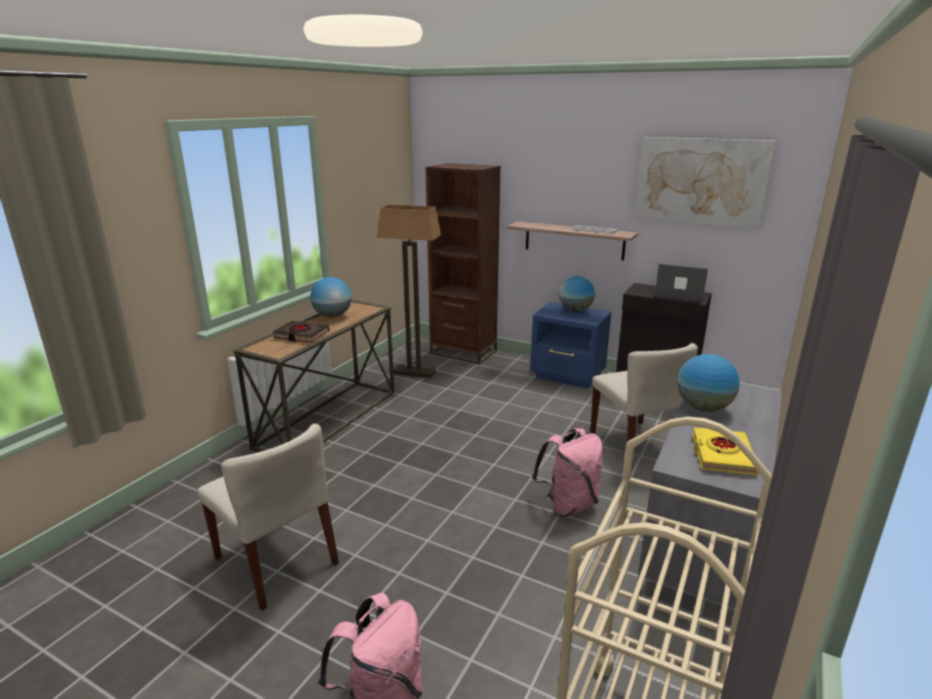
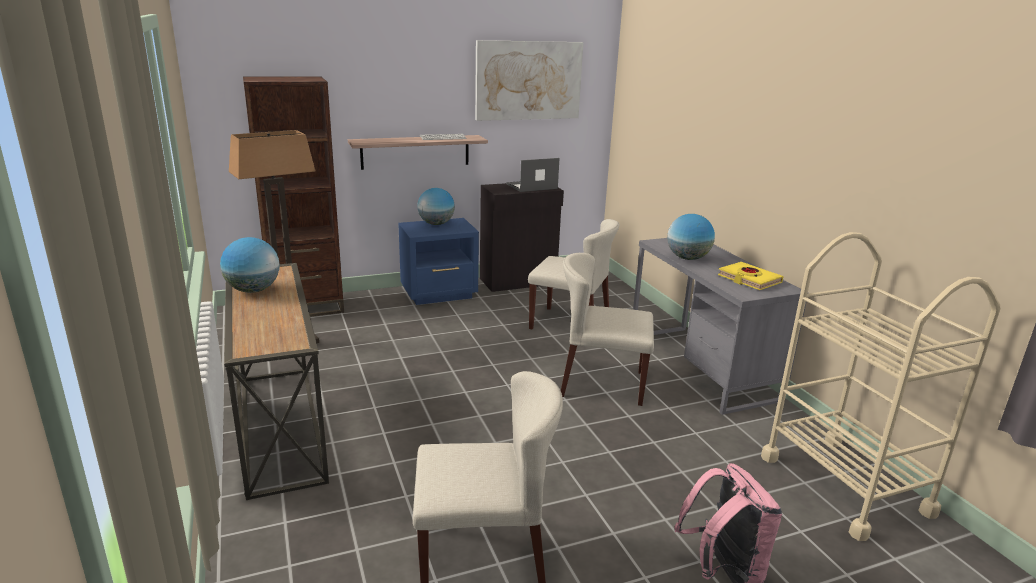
camera: 50 degrees left, 0 degrees up
black book [273,321,329,342] -> none
pink backpack [532,428,603,517] -> beige chair [561,253,654,406]

